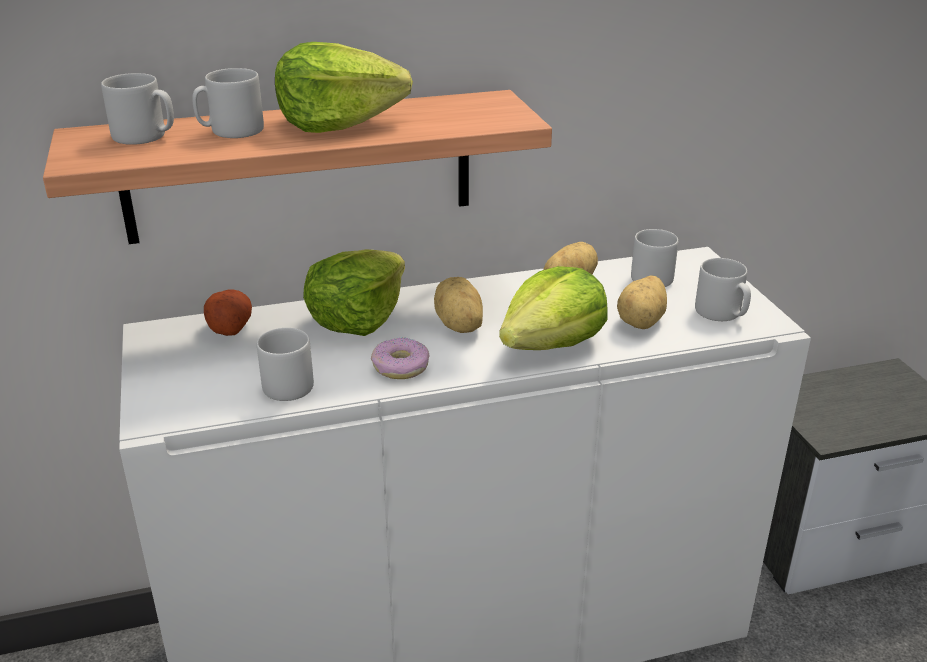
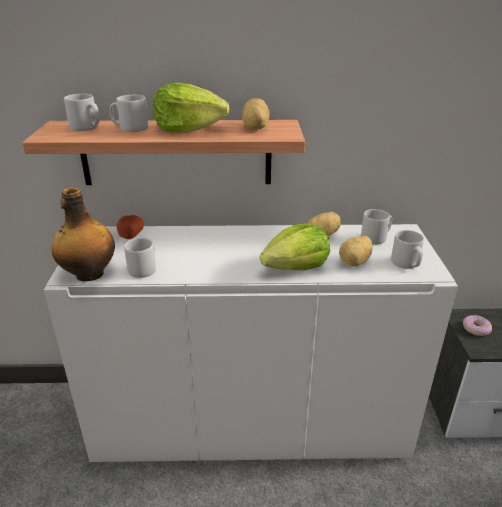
camera: 15 degrees right, 0 degrees up
lettuce [303,249,405,336] -> none
donut [371,337,429,379] -> donut moved to [463,315,492,336]
potato [434,277,483,333] -> potato moved to [242,98,270,129]
none -> bottle [51,187,115,281]

